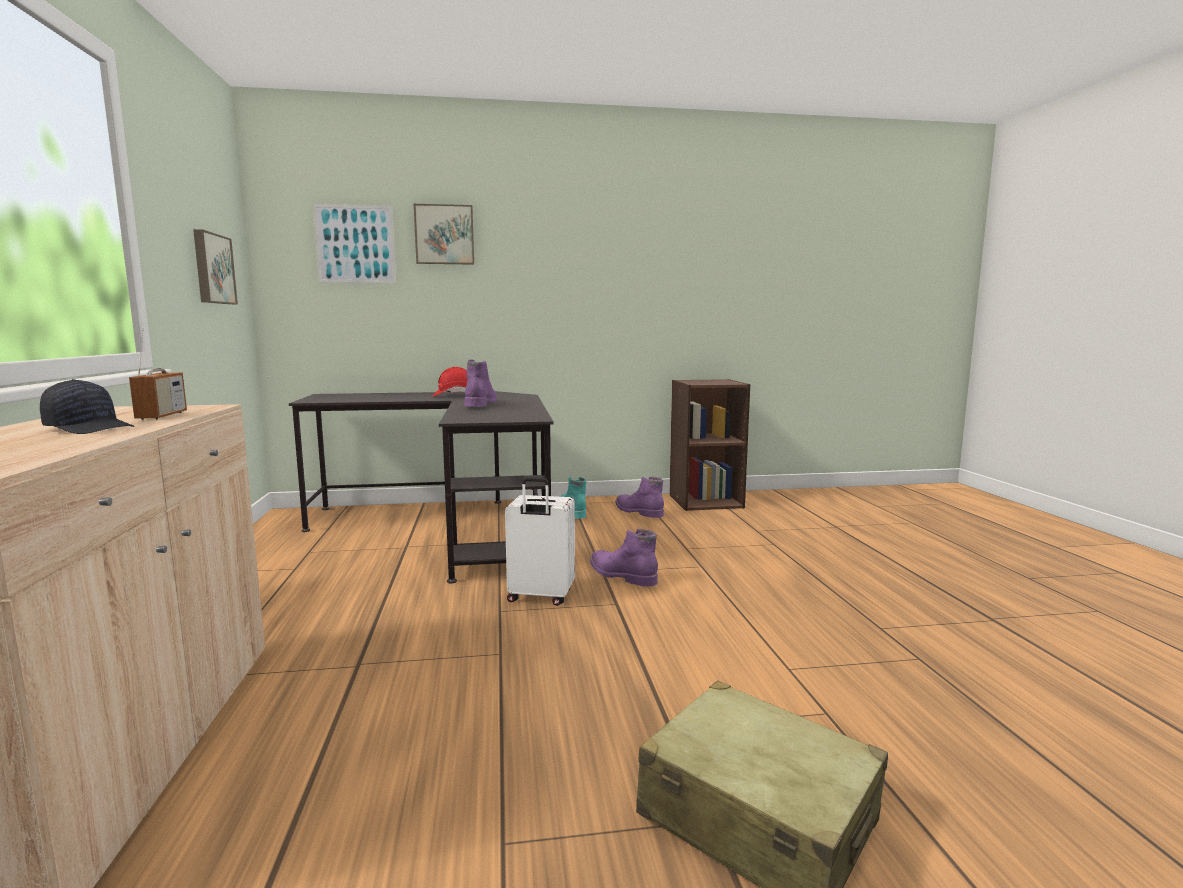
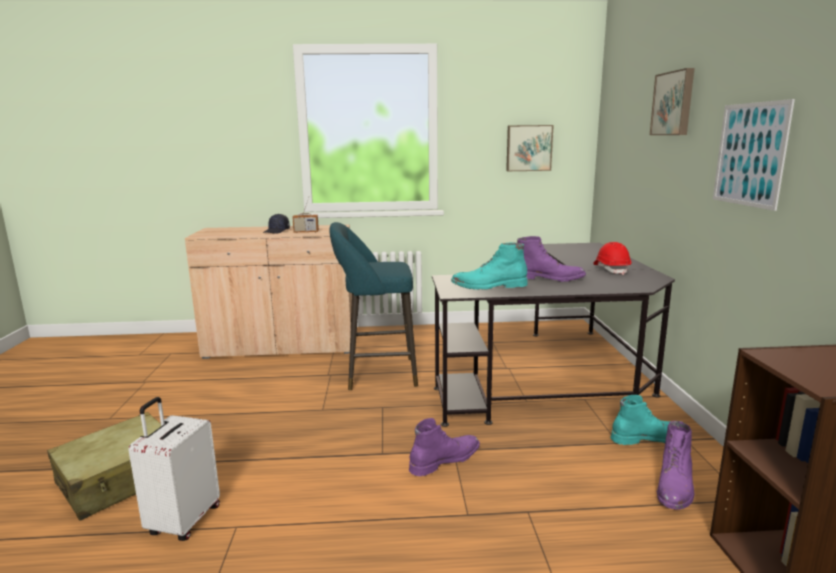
camera: 95 degrees right, 5 degrees up
picture [313,204,396,283] -> picture moved to [713,99,795,211]
white suitcase [505,477,575,606] -> white suitcase moved to [128,397,220,541]
purple boot [615,476,664,518] -> purple boot turned 150 degrees clockwise [657,421,694,510]
none -> turquoise stool [329,222,418,390]
none -> turquoise boot [451,242,528,290]

